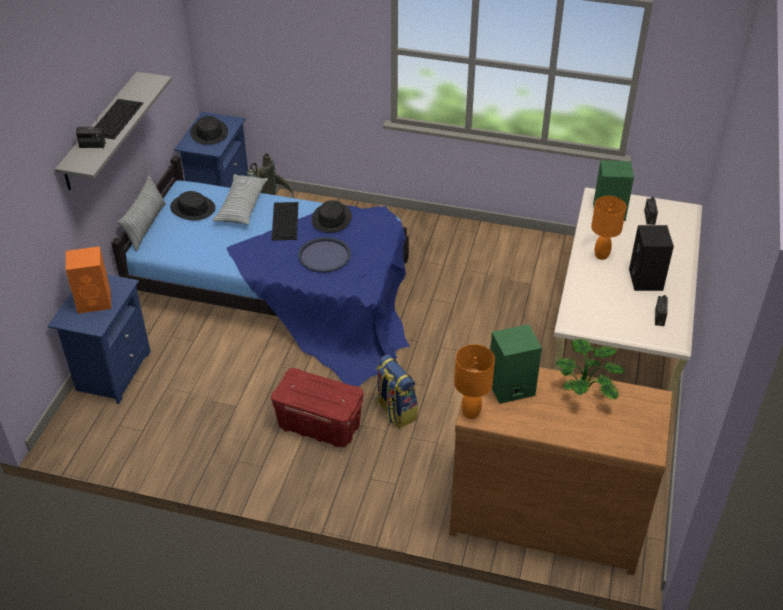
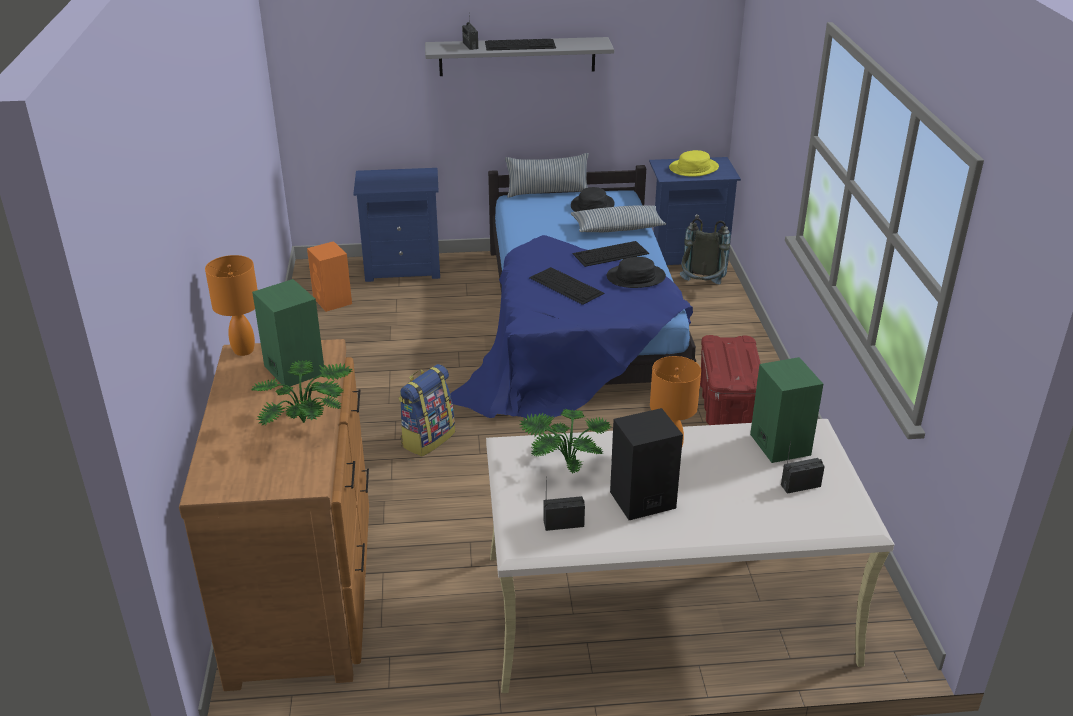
camera: 70 degrees right, 10 degrees down
orange speaker [66,246,111,314] -> orange speaker moved to [307,241,352,312]
black hat [190,116,228,145] -> yellow hat [669,150,719,177]
red storage box [271,368,364,447] -> red storage box moved to [700,335,761,425]
blue tray [298,237,351,273] -> keyboard [529,267,604,305]
none -> potted plant [519,409,612,473]

